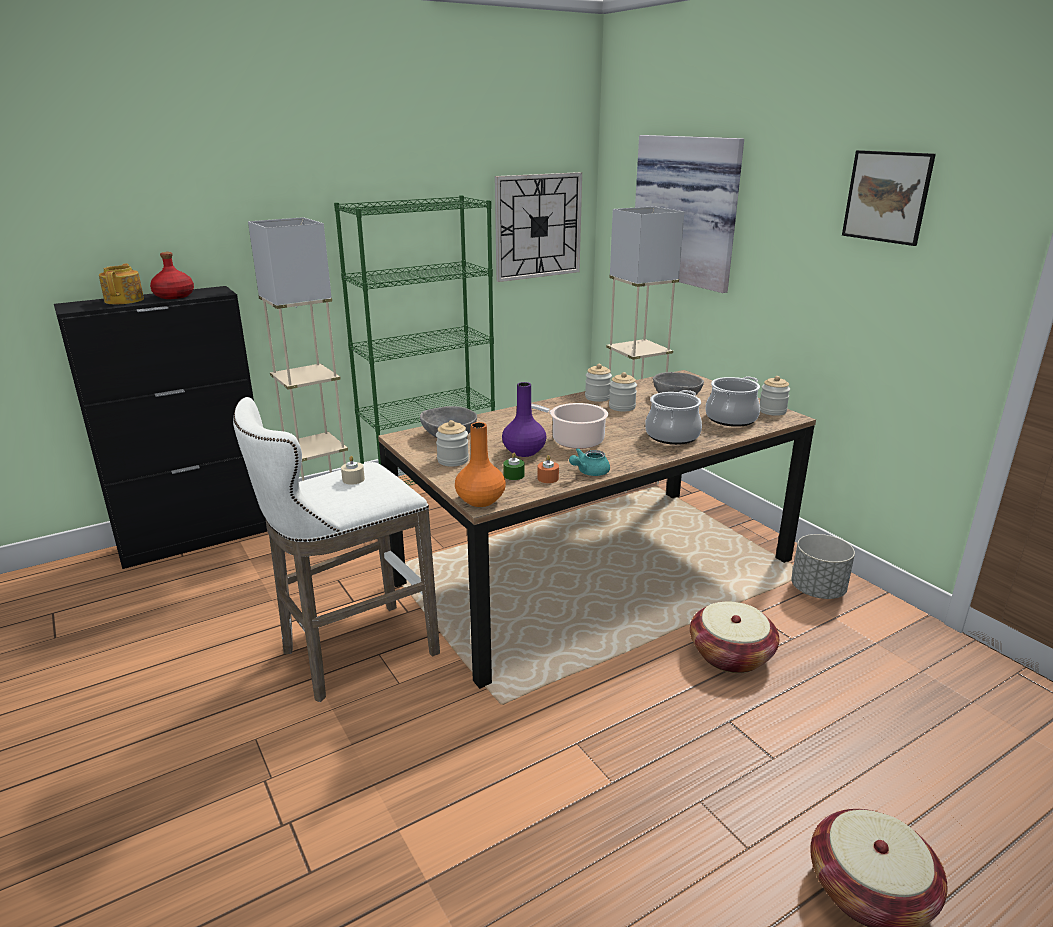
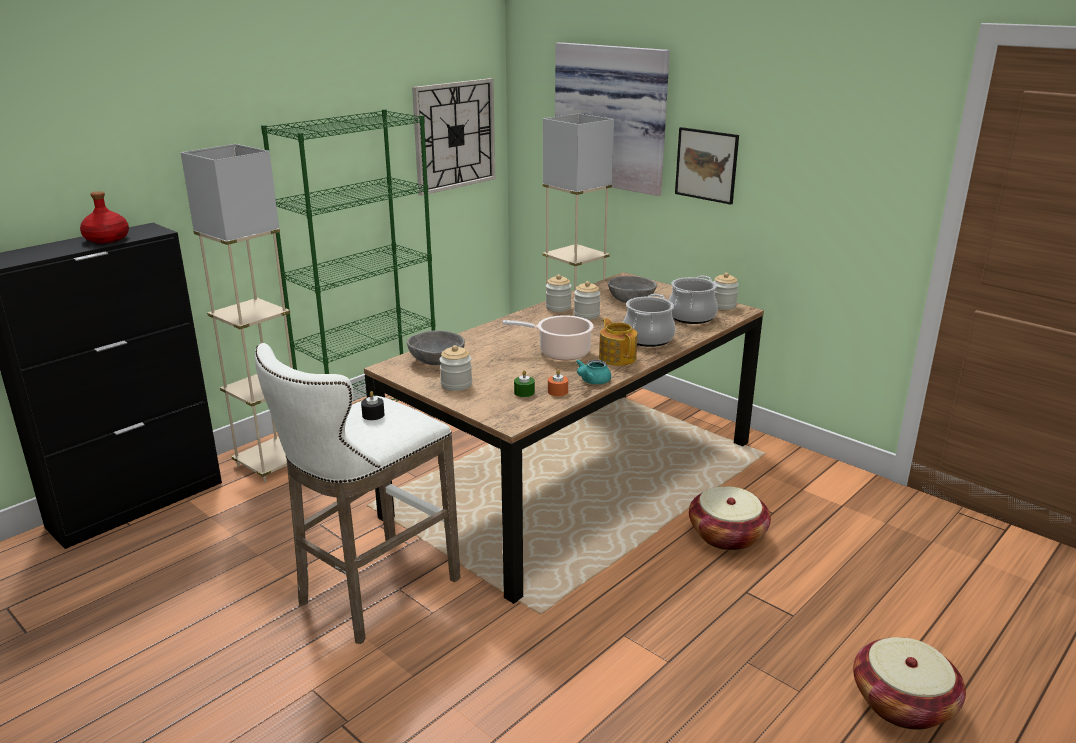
camera: 15 degrees left, 0 degrees up
teapot [99,264,144,304] -> teapot moved to [599,318,637,366]
beige candle [341,456,365,485] -> black candle [361,391,385,420]
orange vase [455,422,506,507] -> none
purple vase [502,382,547,457] -> none
grey planter [791,534,855,599] -> none
picture [842,150,936,246] -> picture moved to [675,127,739,205]

